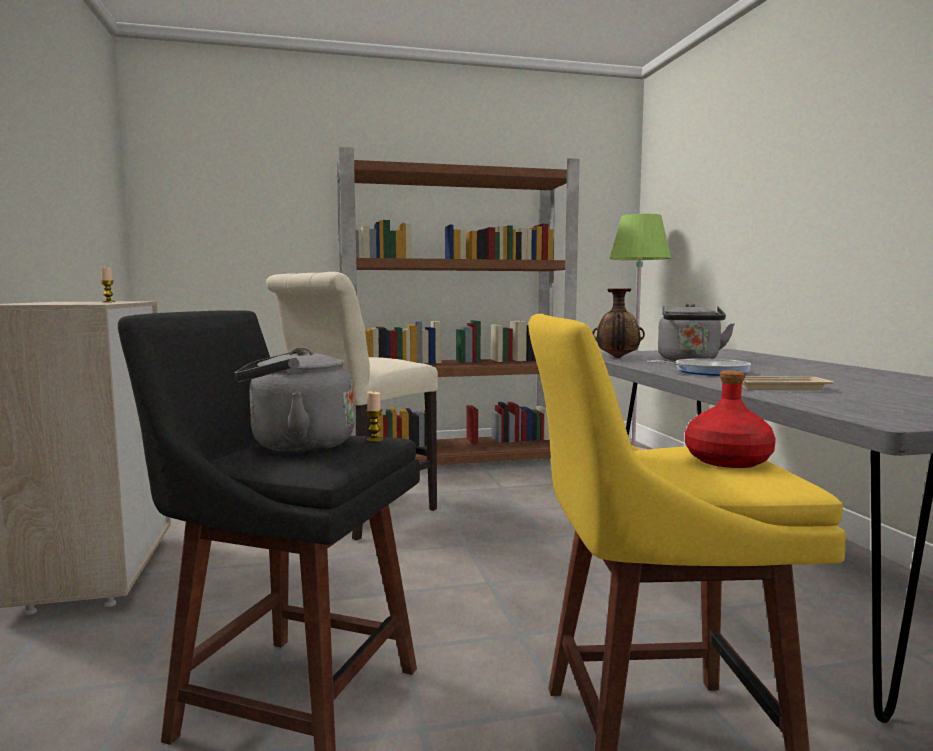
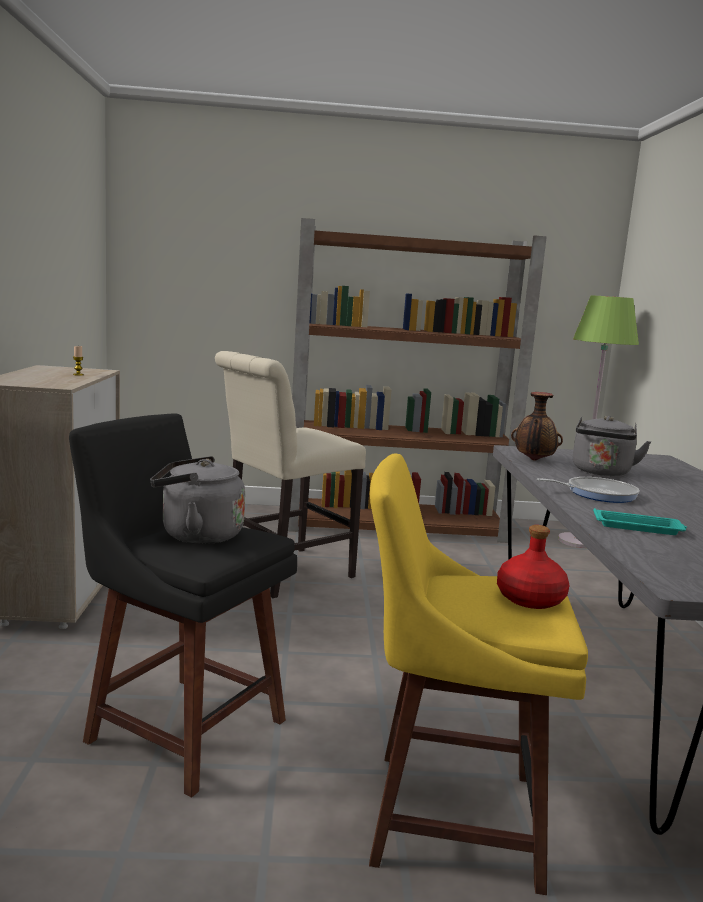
camera: 10 degrees right, 5 degrees up
candle [366,391,383,442] -> none
beige tray [742,377,834,390] -> turquoise tray [593,508,687,535]

